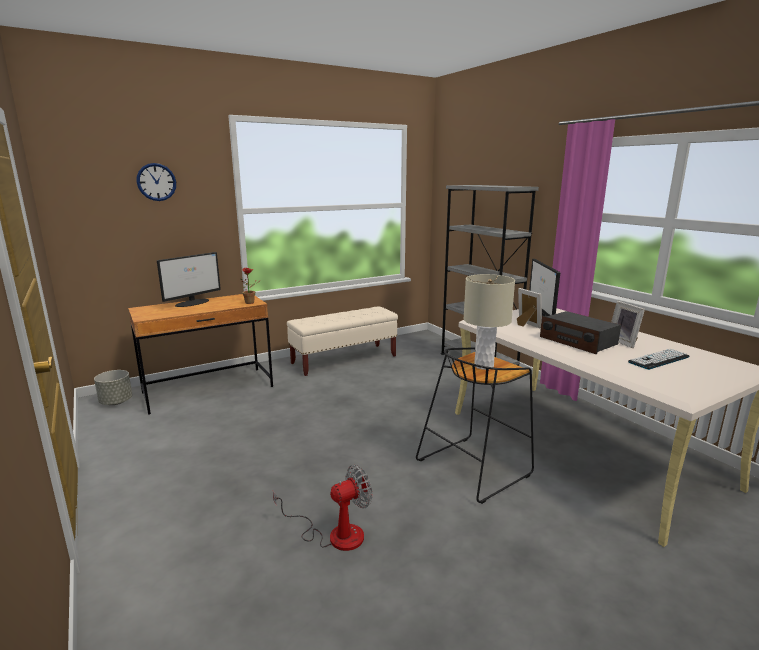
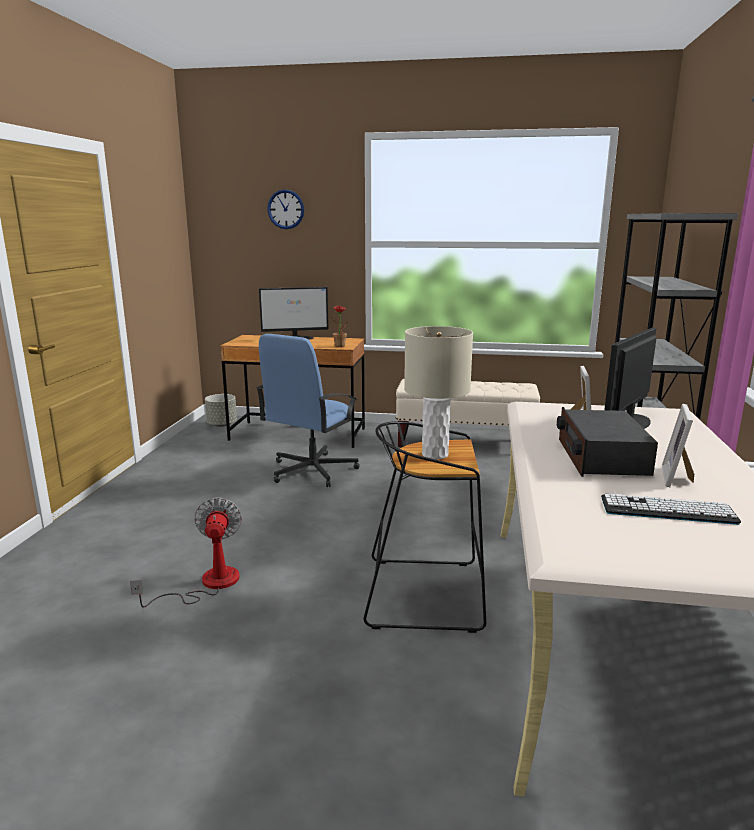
camera: 40 degrees right, 0 degrees up
fan [273,465,372,551] -> fan turned 105 degrees counterclockwise [130,497,242,608]
none -> blue office chair [256,334,360,487]

